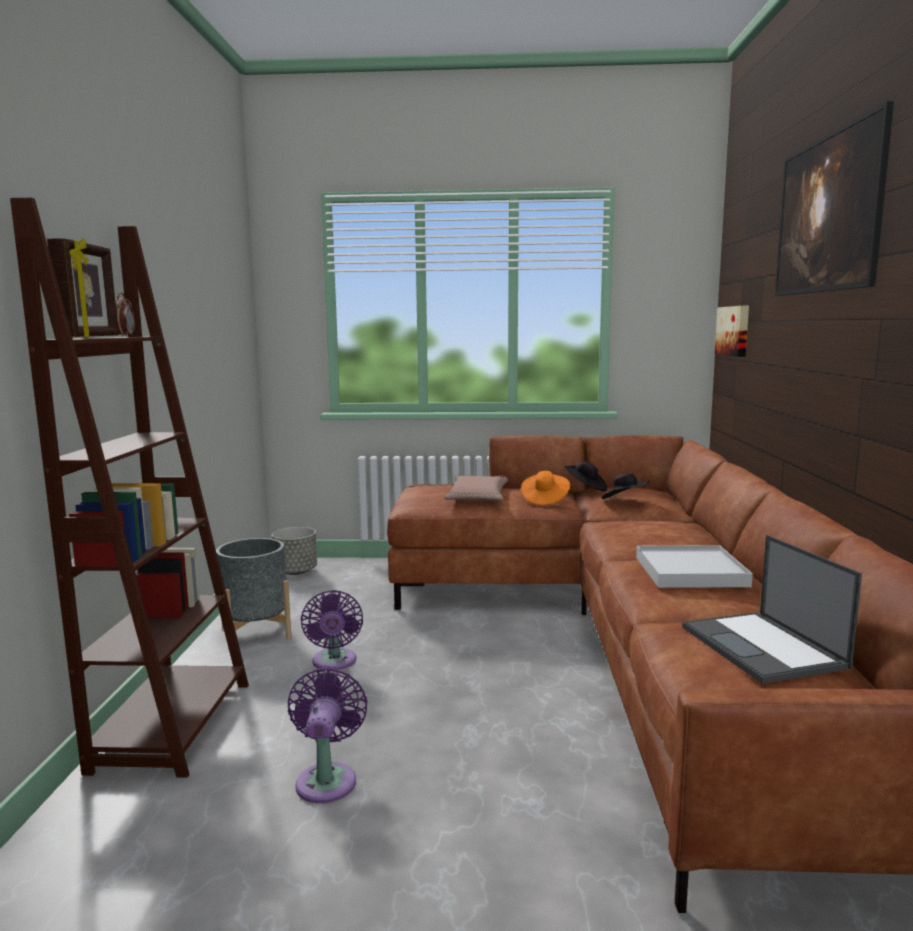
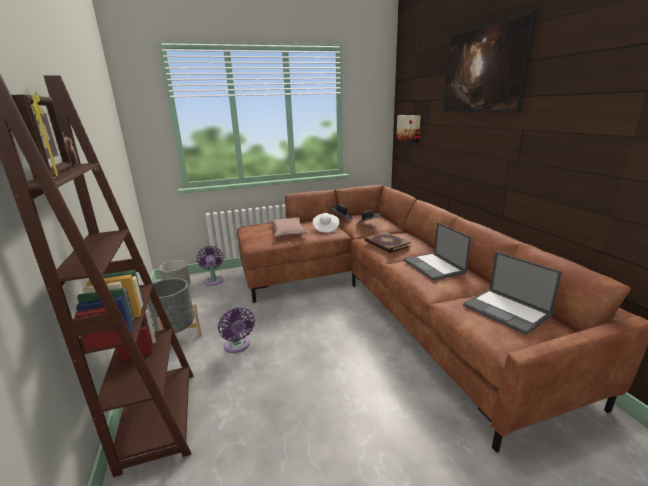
camera: 20 degrees left, 10 degrees up
purple fan [288,668,368,803] -> purple fan moved to [197,246,224,286]
orange hat [521,471,570,505] -> white hat [313,213,339,233]
white tray [636,545,753,588] -> laptop [404,222,471,280]
none -> book [364,232,411,253]

